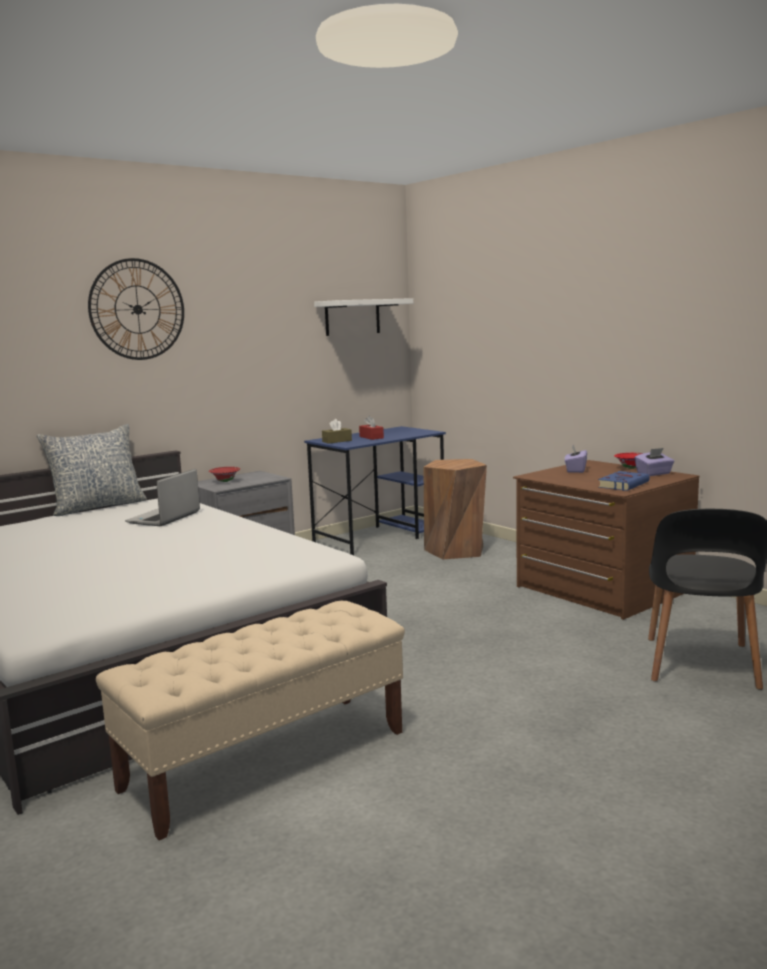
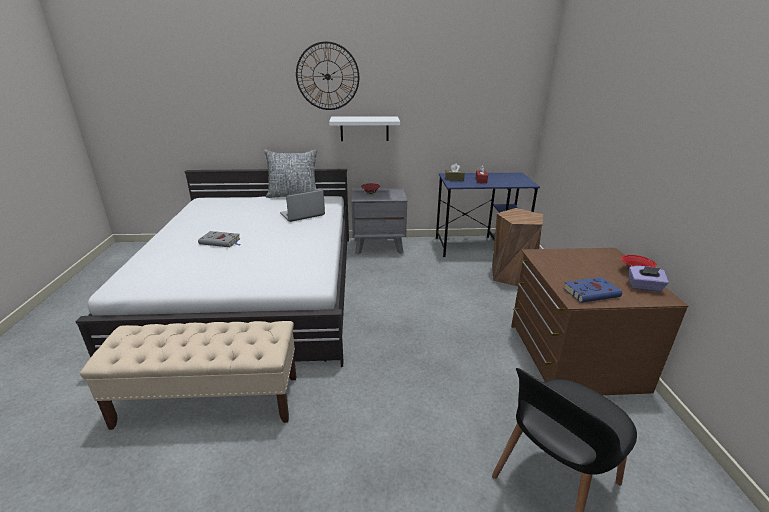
camera: 35 degrees right, 15 degrees up
white shelf [314,298,413,336] -> white shelf moved to [329,116,400,141]
purple tissue box [564,444,587,473] -> none
none -> grey book [198,231,241,247]

